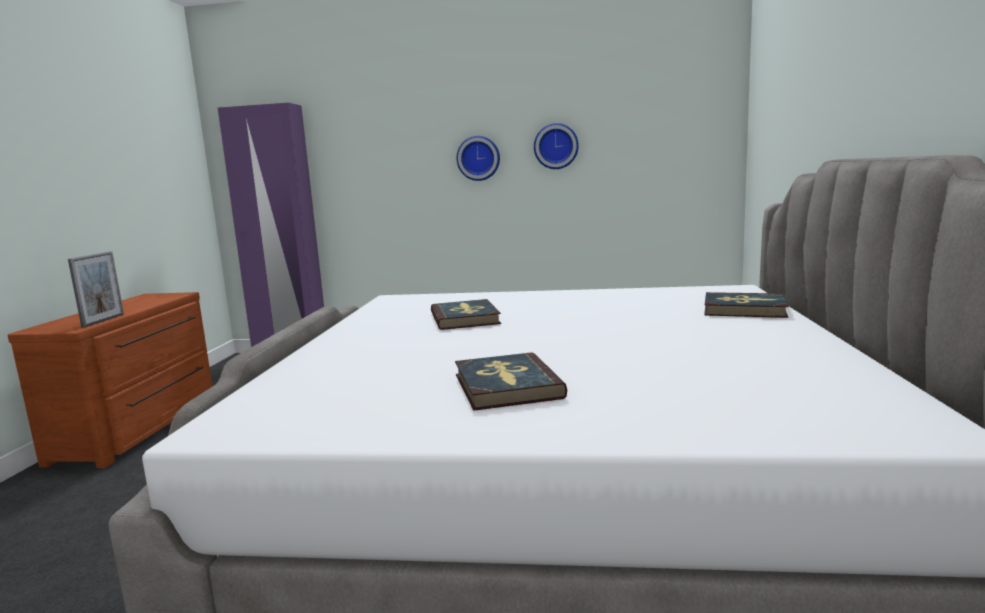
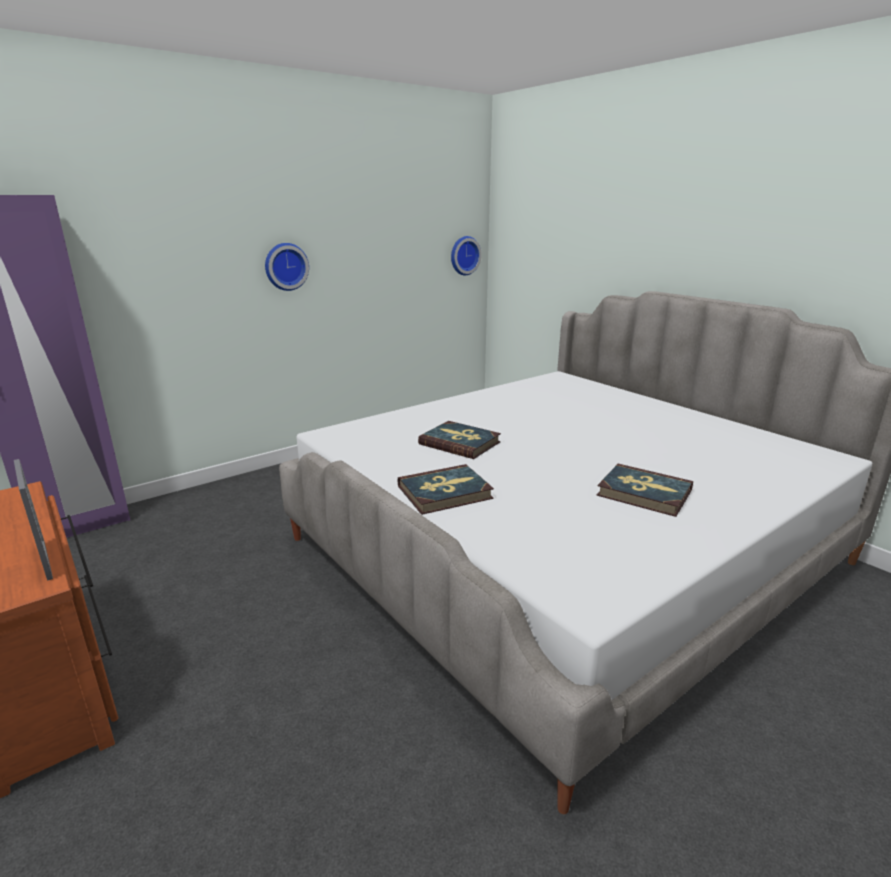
camera: 45 degrees left, 10 degrees up
wall clock [534,123,579,169] -> wall clock moved to [451,236,482,275]
book [704,292,789,318] -> book moved to [398,464,494,515]

